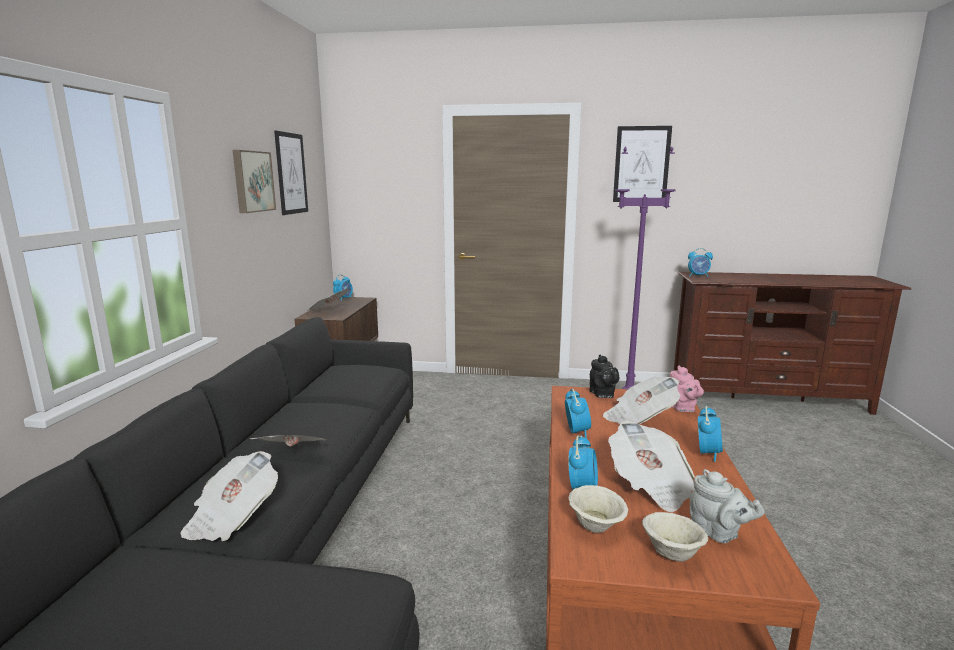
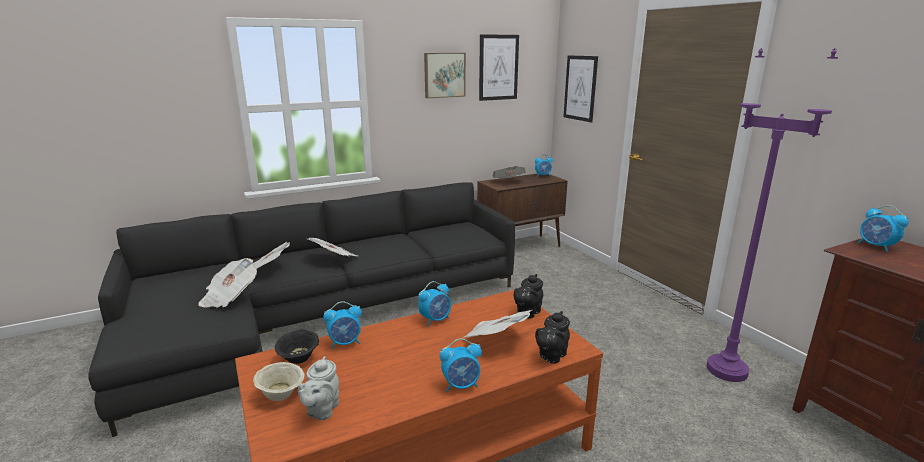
camera: 55 degrees right, 5 degrees up
beige bowl [569,485,628,533] -> black bowl [275,329,319,364]
newspaper [608,421,695,513] -> newspaper moved to [198,258,257,307]
picture [613,126,672,202] -> picture moved to [563,55,598,122]
pink teapot [670,366,704,412] -> black teapot [535,311,570,363]

